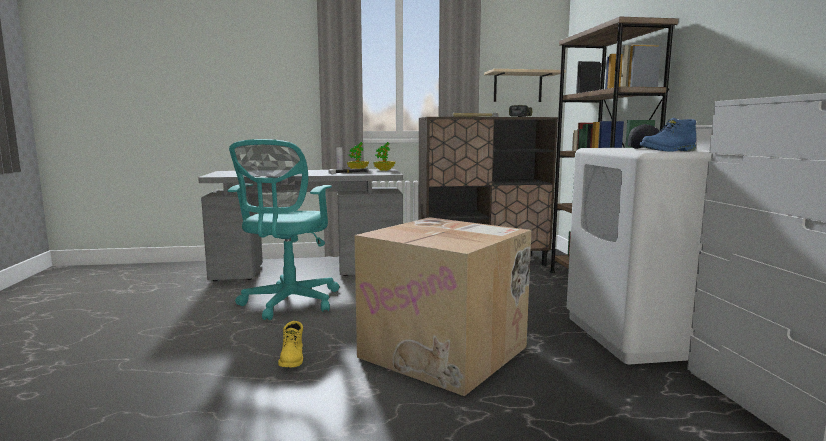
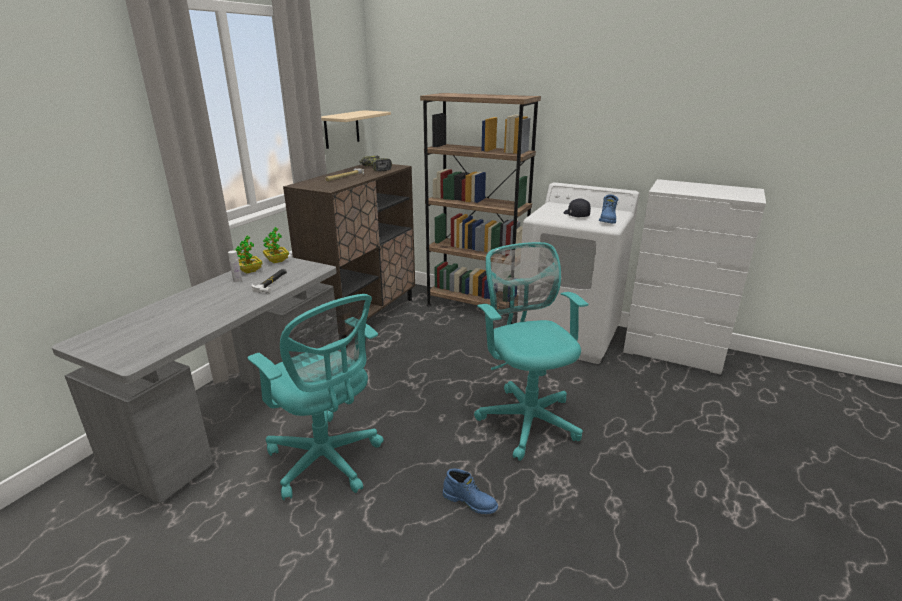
camera: 55 degrees left, 15 degrees up
yellow boot [278,321,303,368] -> blue boot [443,469,498,514]
cardboard box [354,217,531,396] -> turquoise office chair [474,242,588,461]

